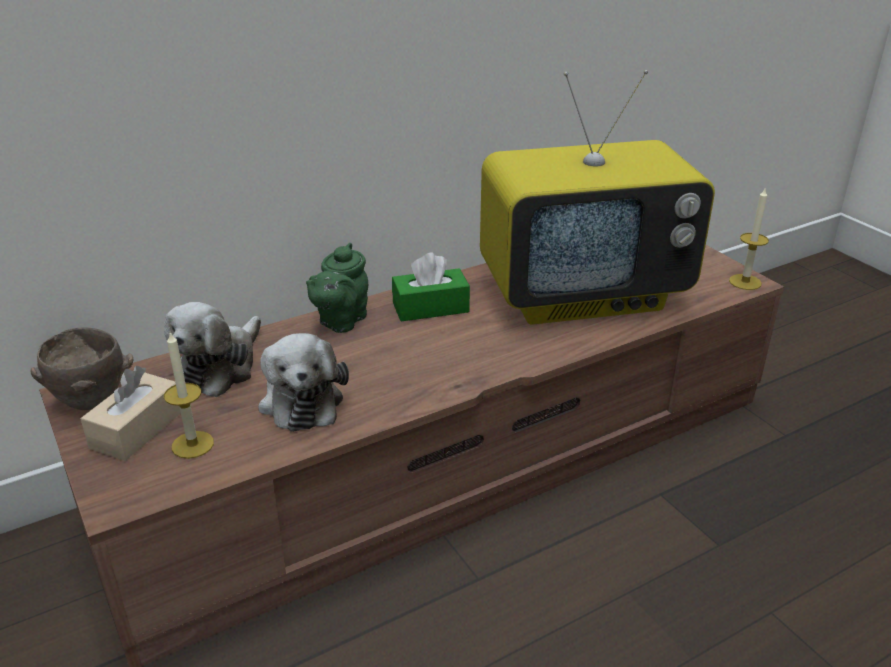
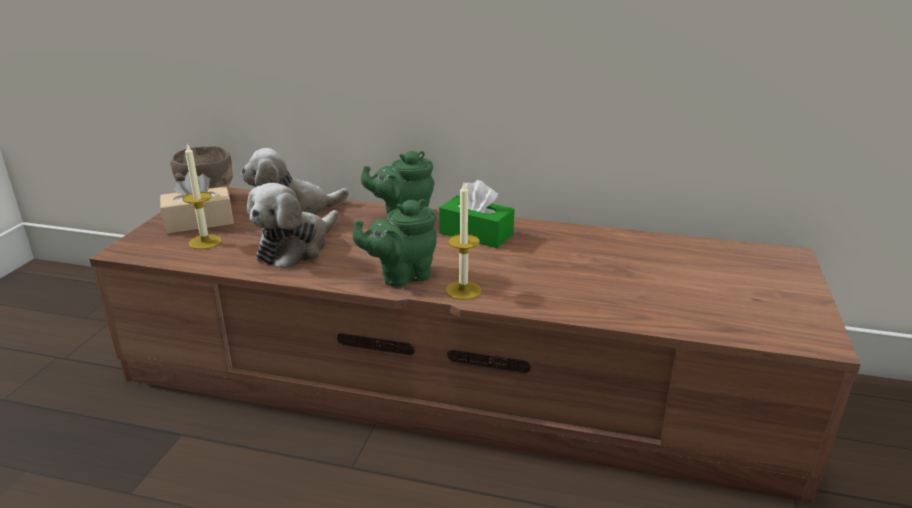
camera: 45 degrees right, 5 degrees down
television [480,70,715,325] -> none
candle [729,189,769,290] -> candle moved to [446,183,481,300]
none -> green teapot [353,199,437,286]

